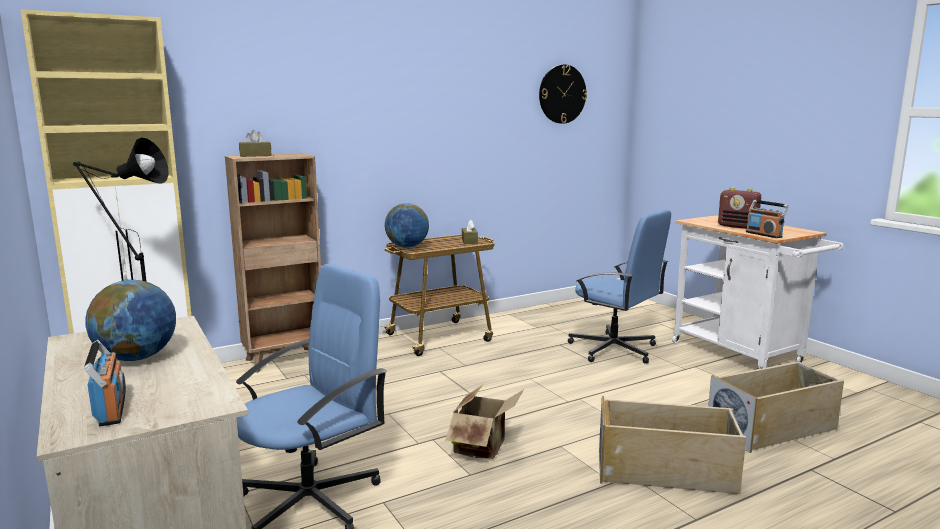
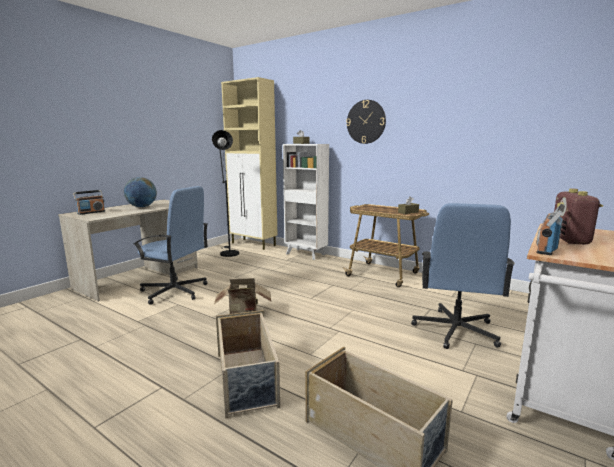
camera: 65 degrees right, 0 degrees up
brown bookcase [225,153,321,373] -> white bookcase [283,144,329,260]
globe [385,203,429,248] -> none
wall clock [539,65,587,124] -> wall clock moved to [346,100,386,144]

